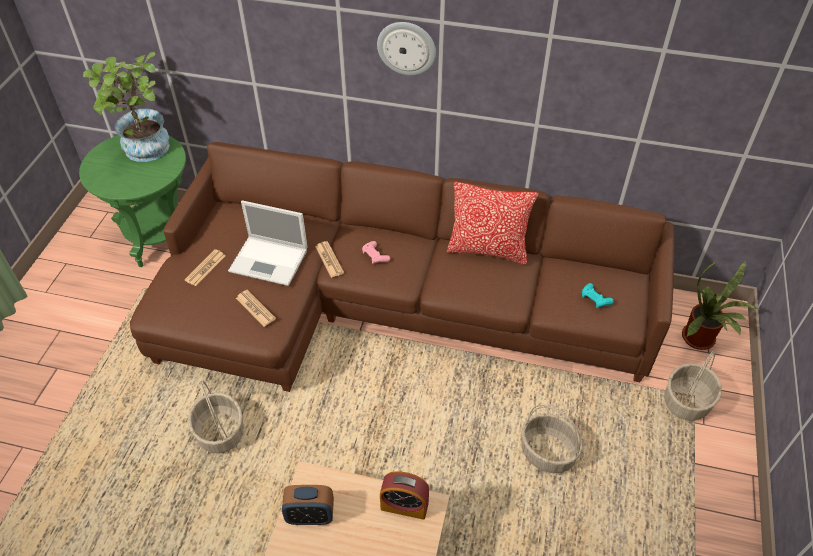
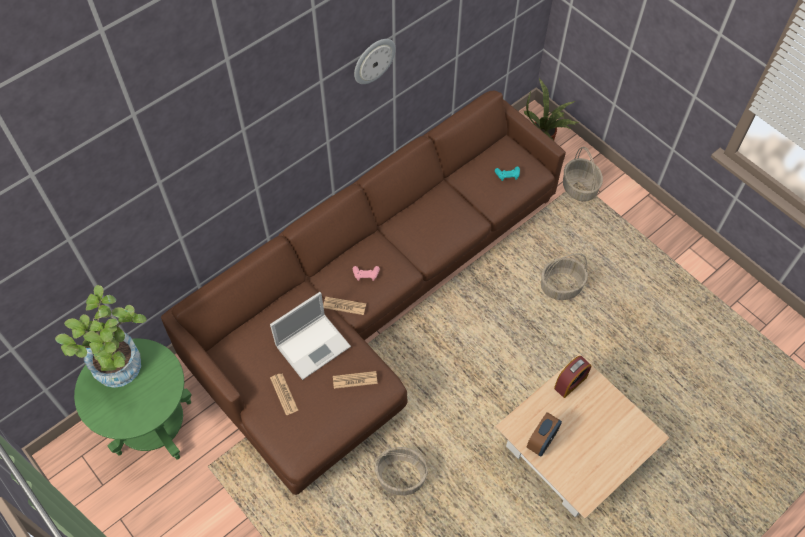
camera: 55 degrees left, 10 degrees up
wall clock [377,22,436,75] -> wall clock moved to [354,39,396,84]
pillow [447,182,538,265] -> none

